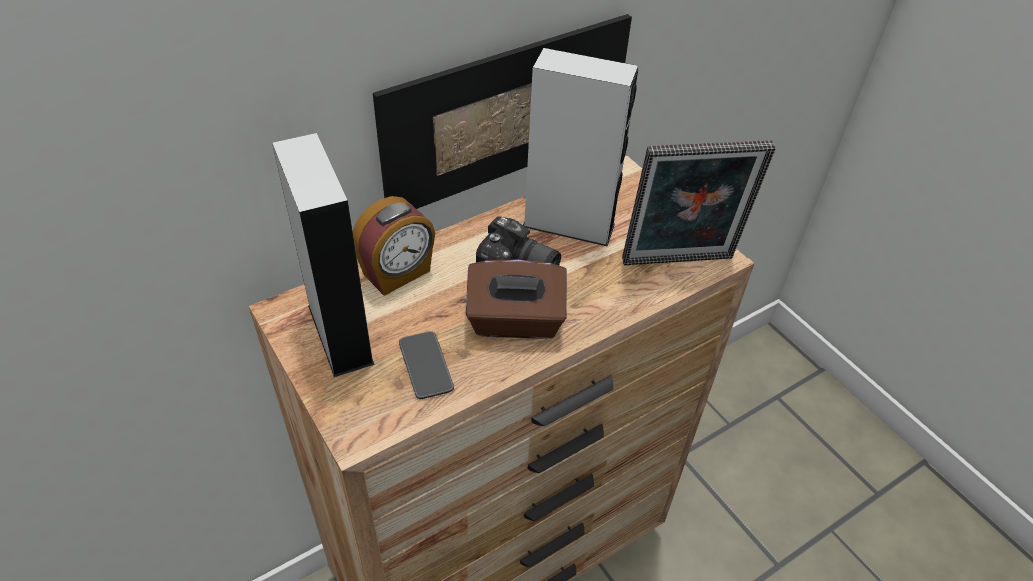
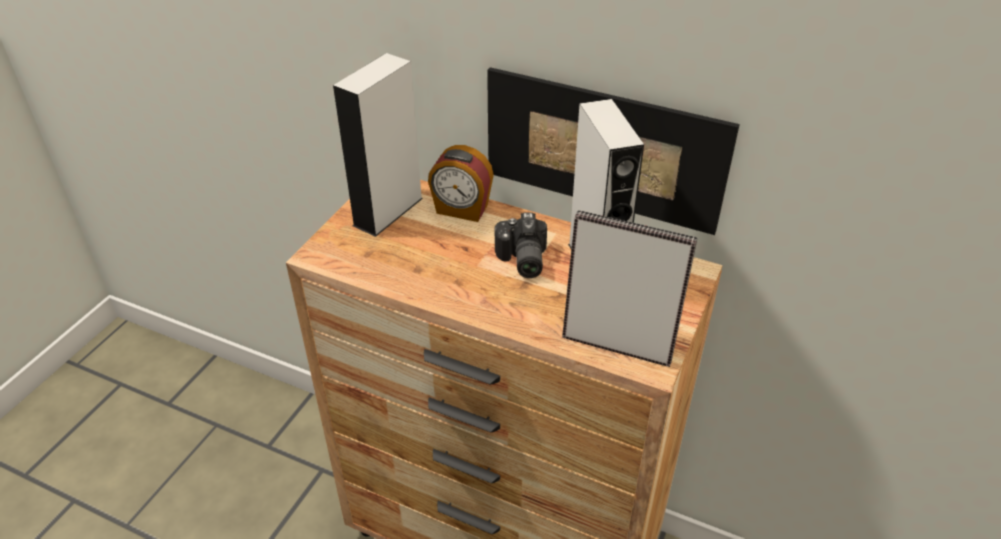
camera: 60 degrees right, 5 degrees down
phone [399,331,454,399] -> none
brown tissue box [466,260,567,339] -> none
picture frame [622,140,776,265] -> picture frame turned 150 degrees clockwise [562,210,697,367]

